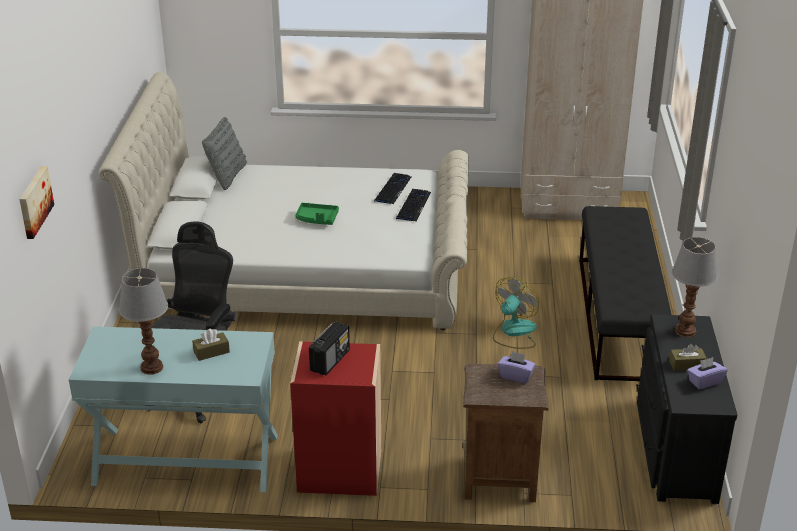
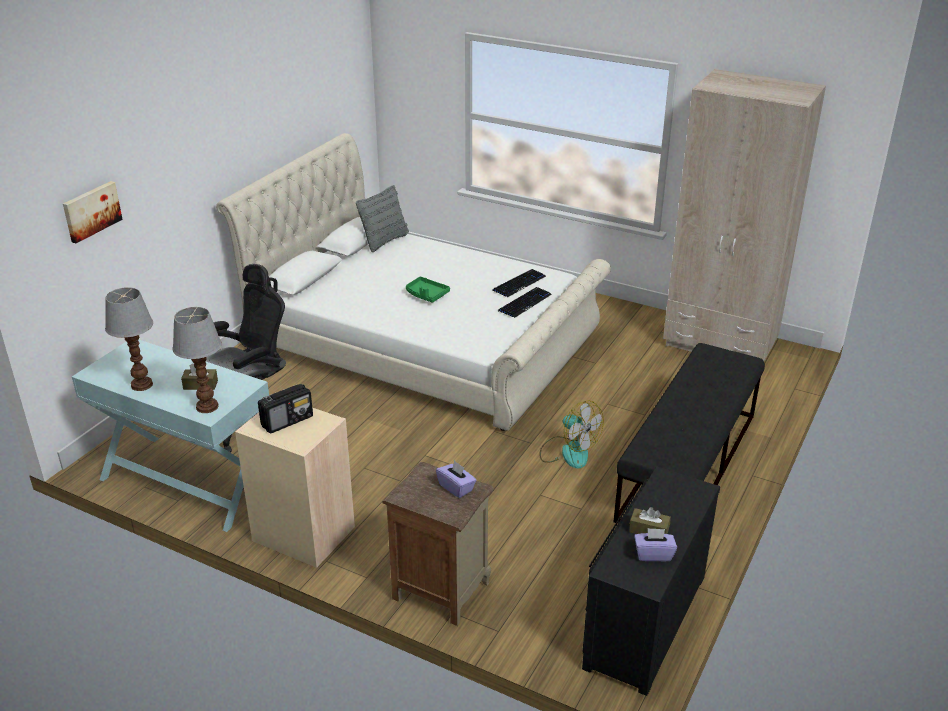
camera: 25 degrees right, 0 degrees up
red bookcase [290,341,381,496] -> beige bookcase [235,408,355,568]
fan [493,277,539,349] -> fan turned 75 degrees clockwise [540,400,604,469]
table lamp [672,237,718,337] -> table lamp moved to [172,307,222,413]

